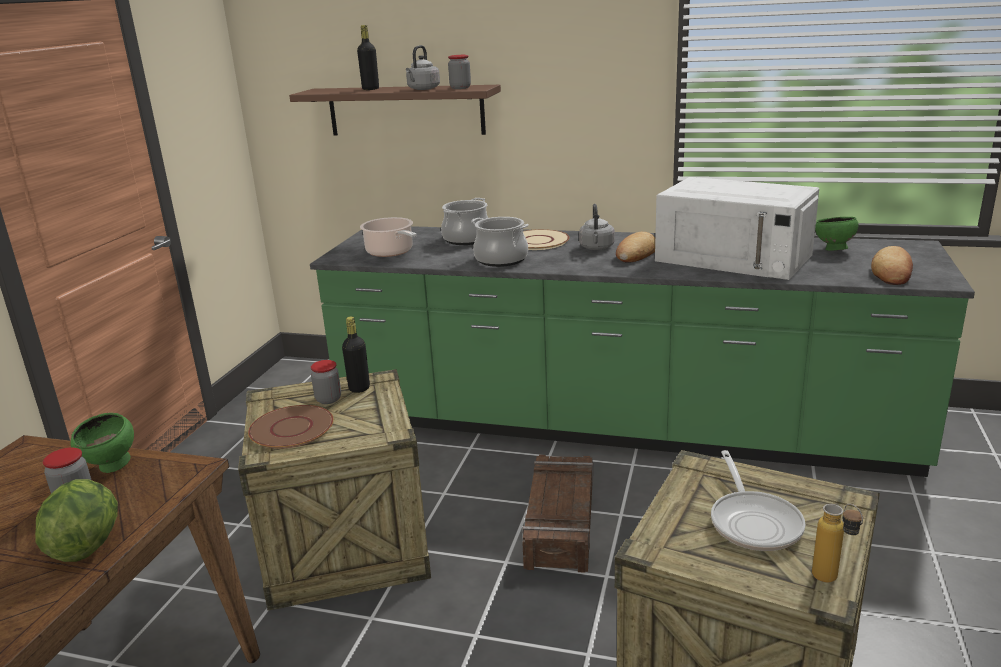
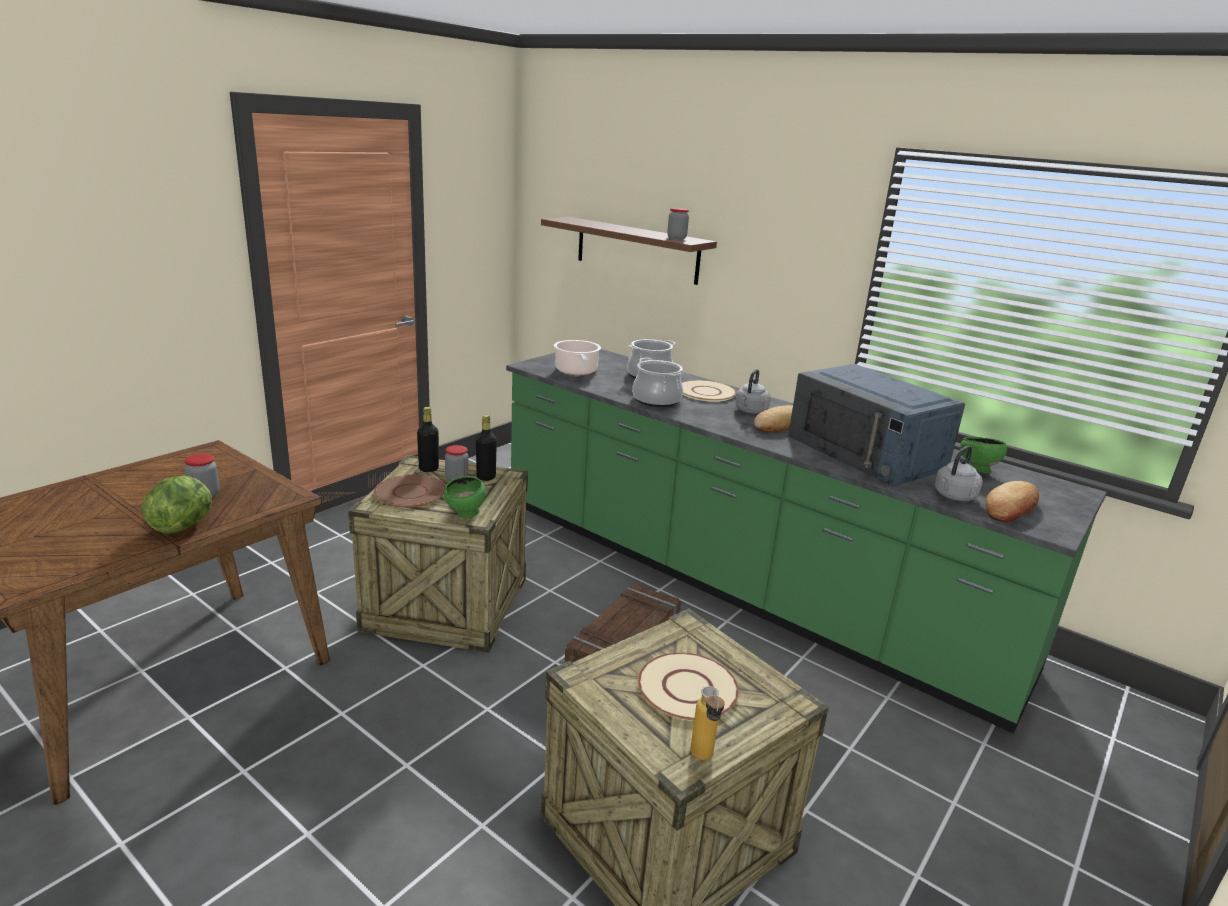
camera: 20 degrees right, 0 degrees up
green bowl [71,413,134,473] -> green bowl moved to [444,476,486,519]
black bottle [357,25,379,90] -> black bottle moved to [417,407,439,472]
grey kettle [406,45,440,90] -> grey kettle moved to [935,446,983,501]
white microwave [655,177,819,280] -> blue microwave [788,364,965,486]
frying pan [711,450,805,551] -> beige plate [638,652,739,721]

